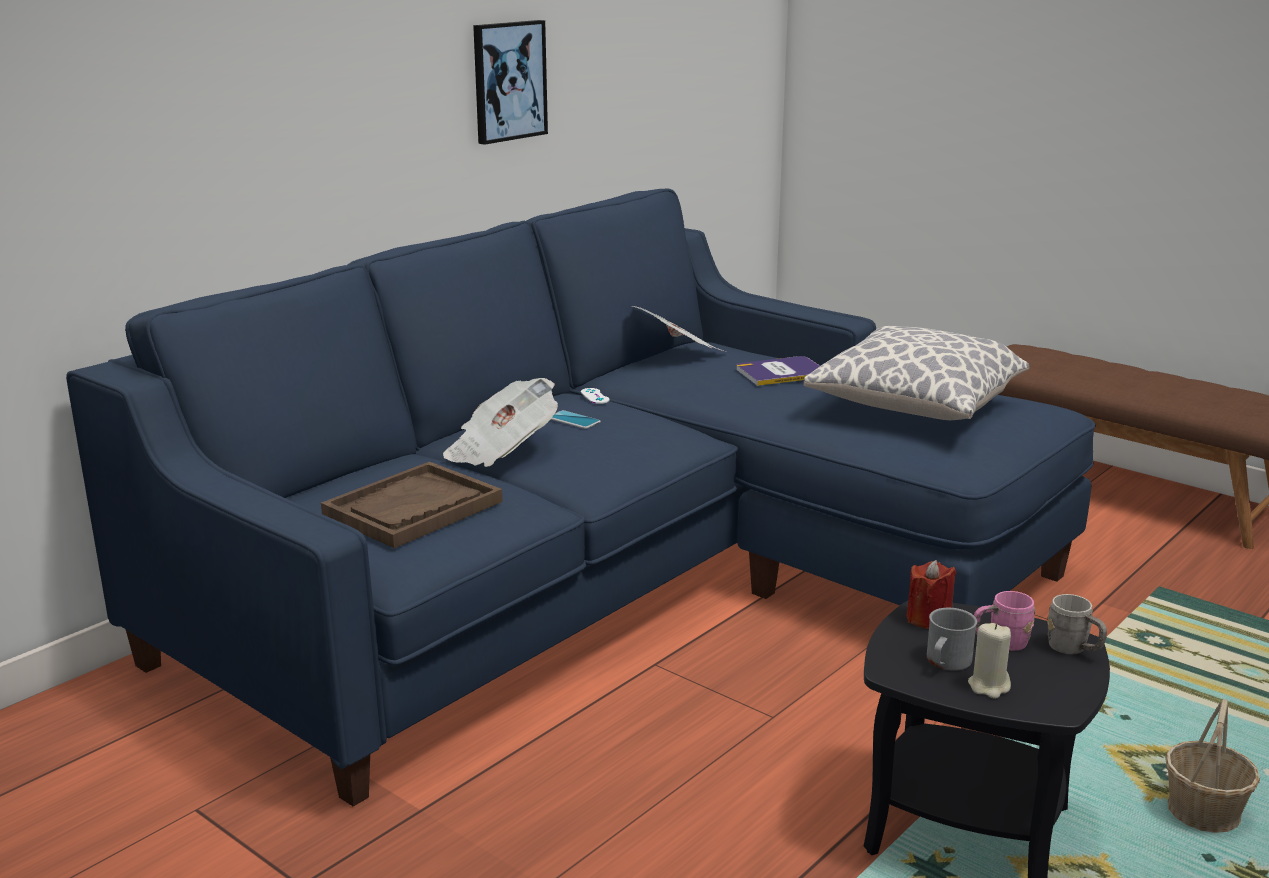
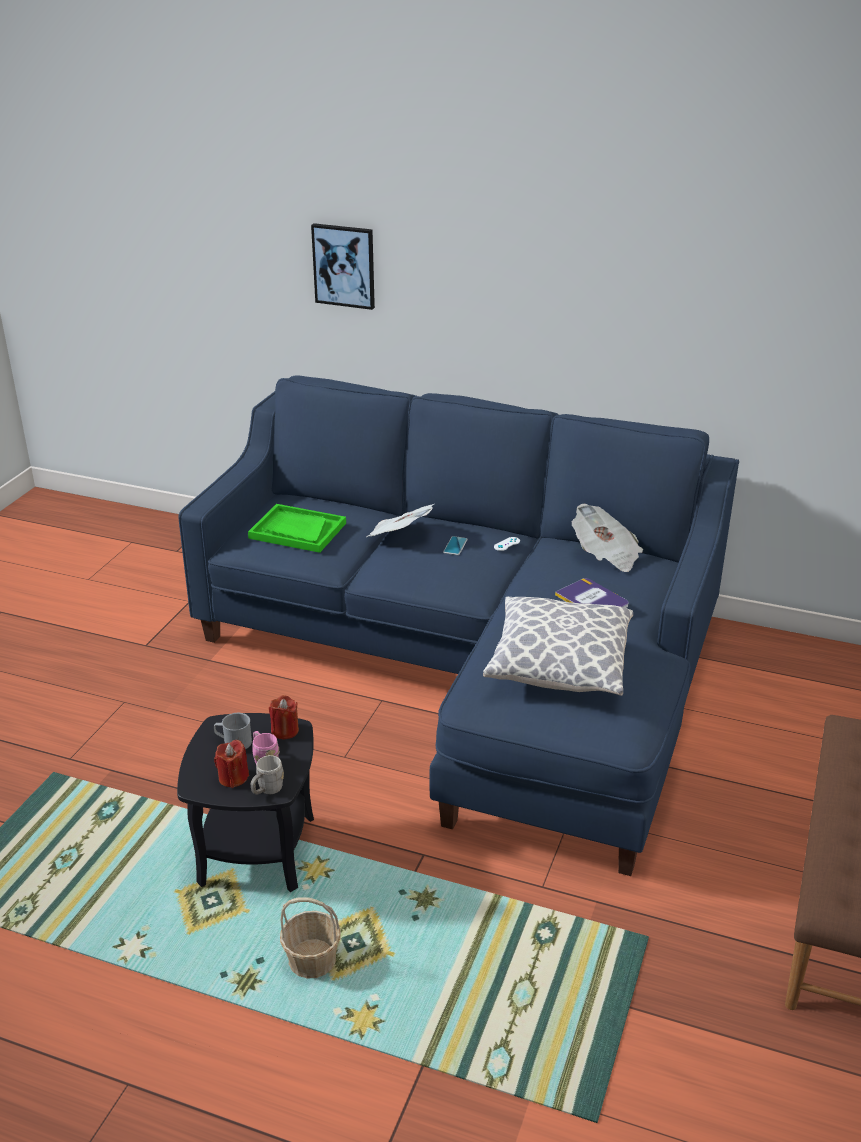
camera: 70 degrees right, 10 degrees up
brown tray [321,461,502,548] -> green tray [248,504,346,553]
picture [473,20,548,145] -> picture moved to [311,223,375,310]
beige candle [968,623,1011,699] -> none
none -> red candle [214,740,249,788]

